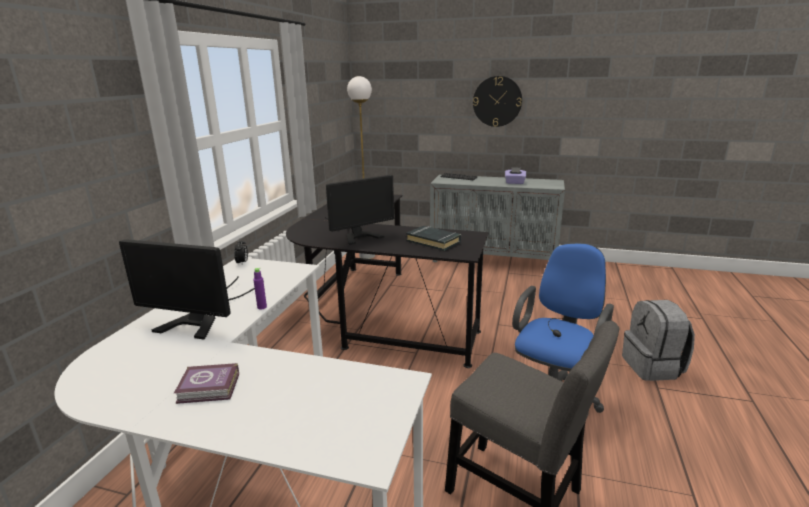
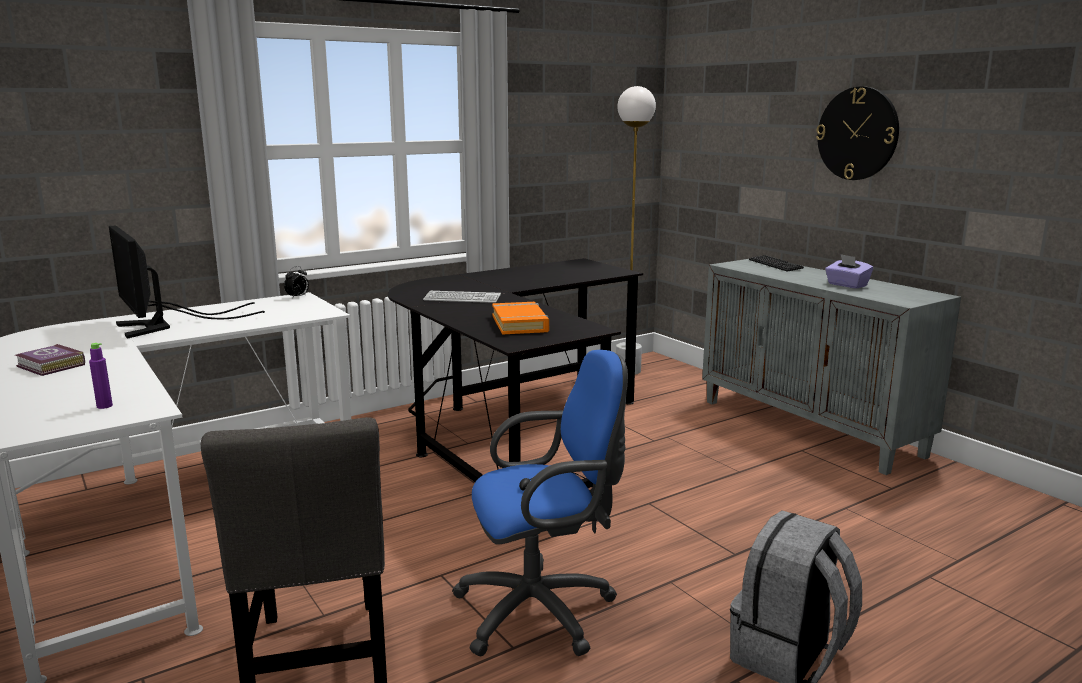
camera: 40 degrees right, 5 degrees down
purple bottle [253,268,267,309] -> purple bottle moved to [89,343,113,409]
monitor [325,175,394,245] -> keyboard [423,291,501,303]
black book [406,226,461,251] -> orange book [492,302,549,335]

